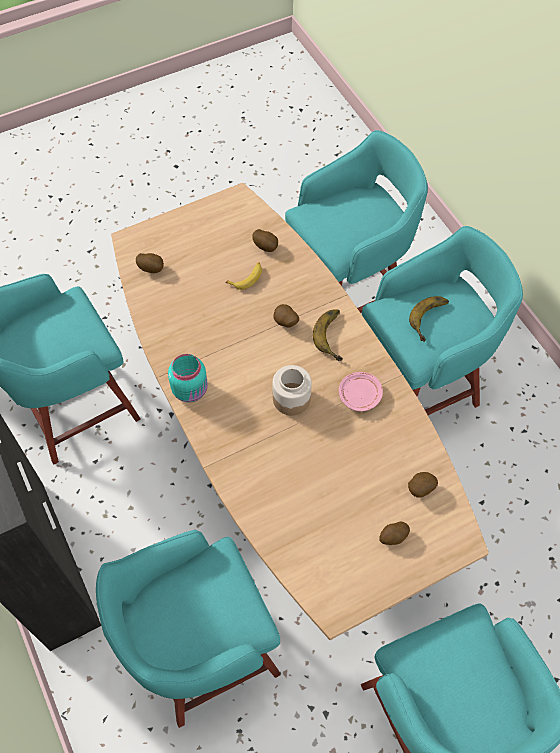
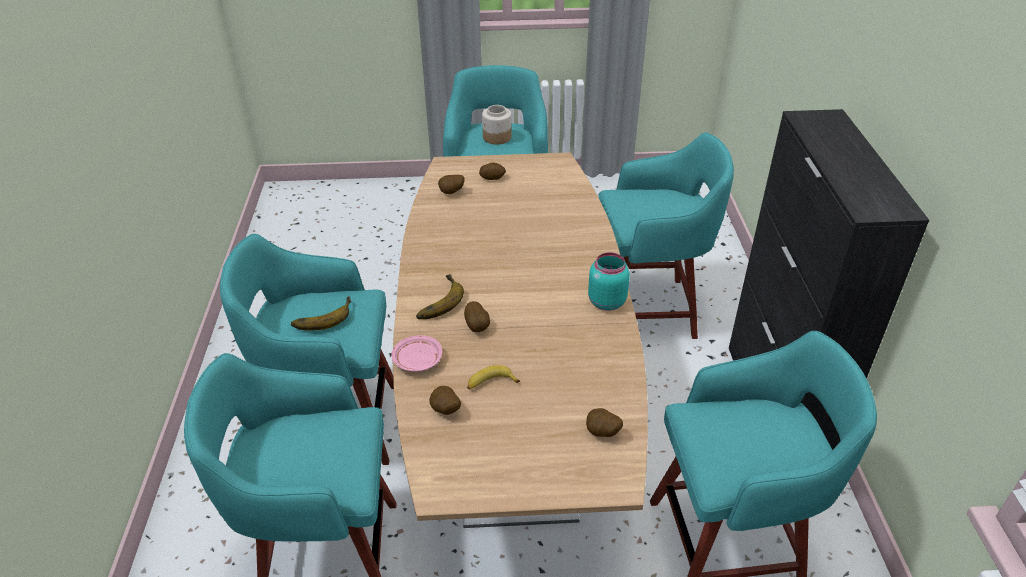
camera: 155 degrees left, 20 degrees down
jar [272,365,312,416] -> jar moved to [482,105,512,145]
pink plate [339,372,383,412] -> pink plate moved to [391,335,442,372]

